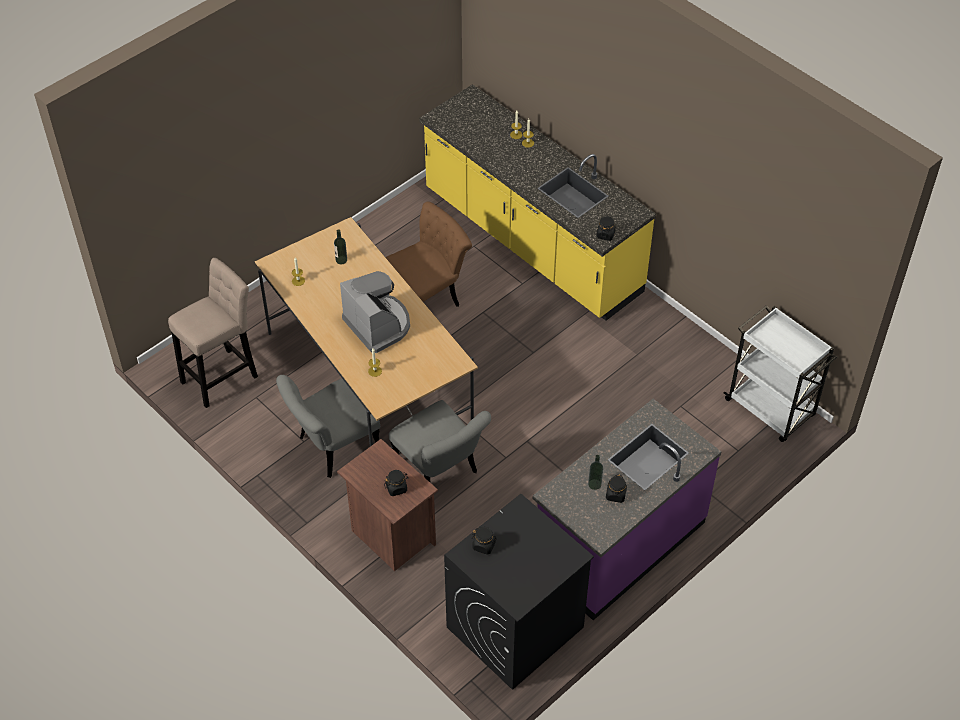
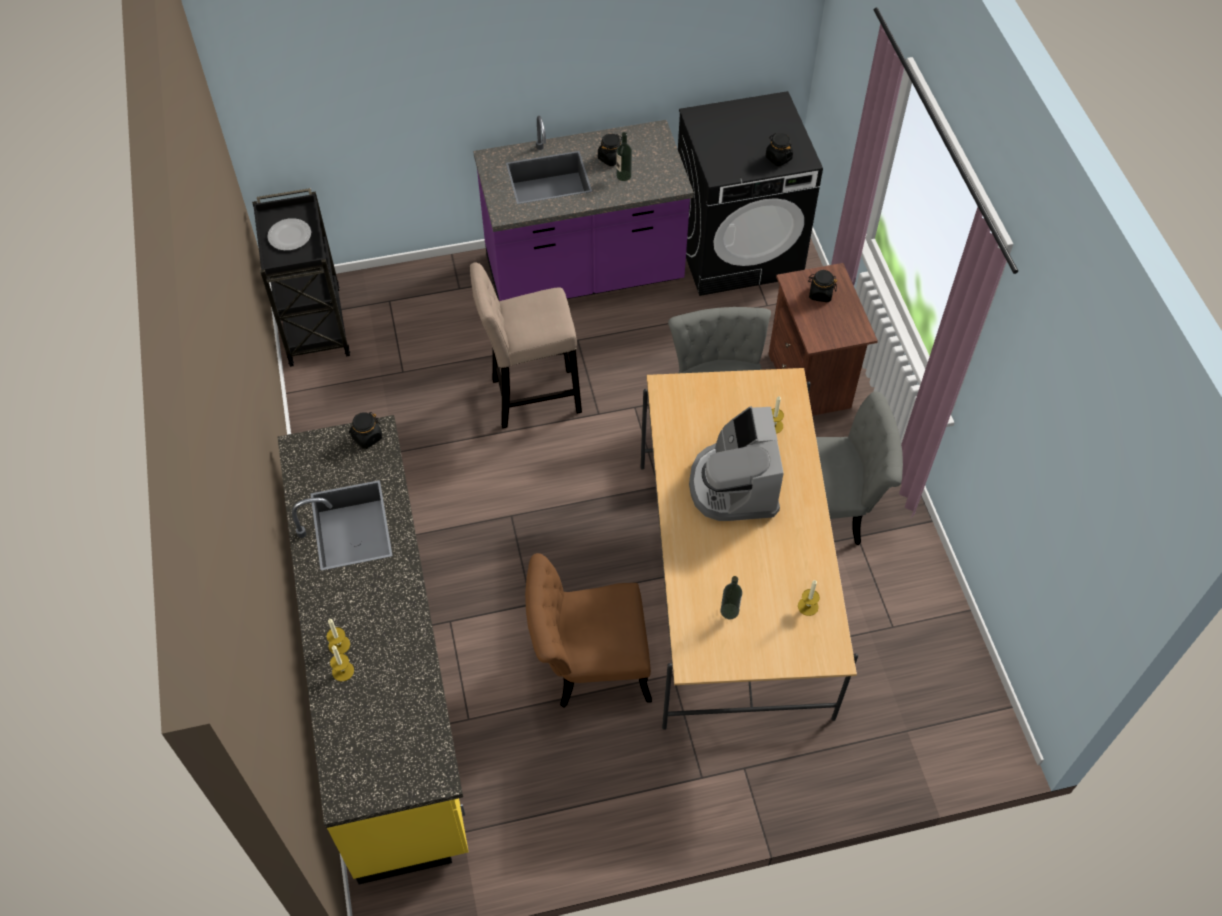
camera: 150 degrees left, 5 degrees up
beige stool [168,258,258,408] -> beige stool moved to [470,262,582,428]
white cart [724,305,837,442] -> black cart [252,188,350,367]
none -> plate [267,218,311,251]

